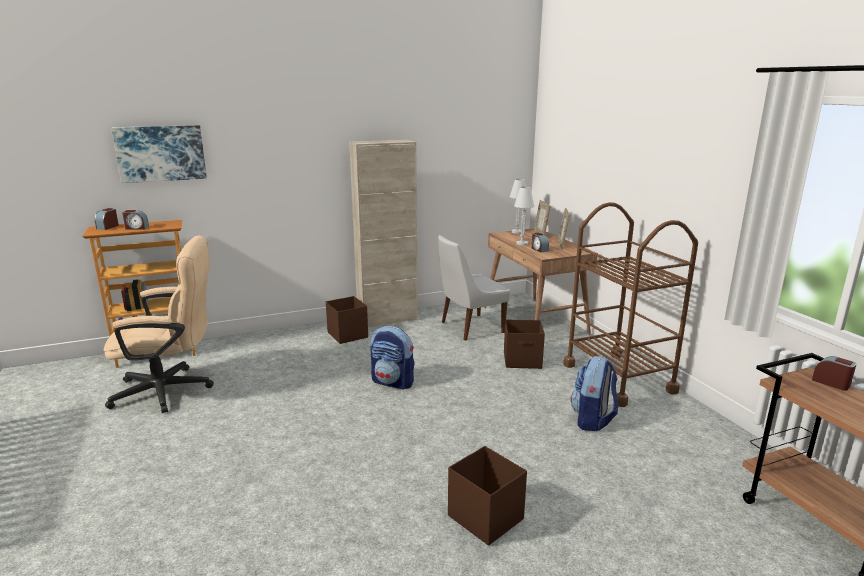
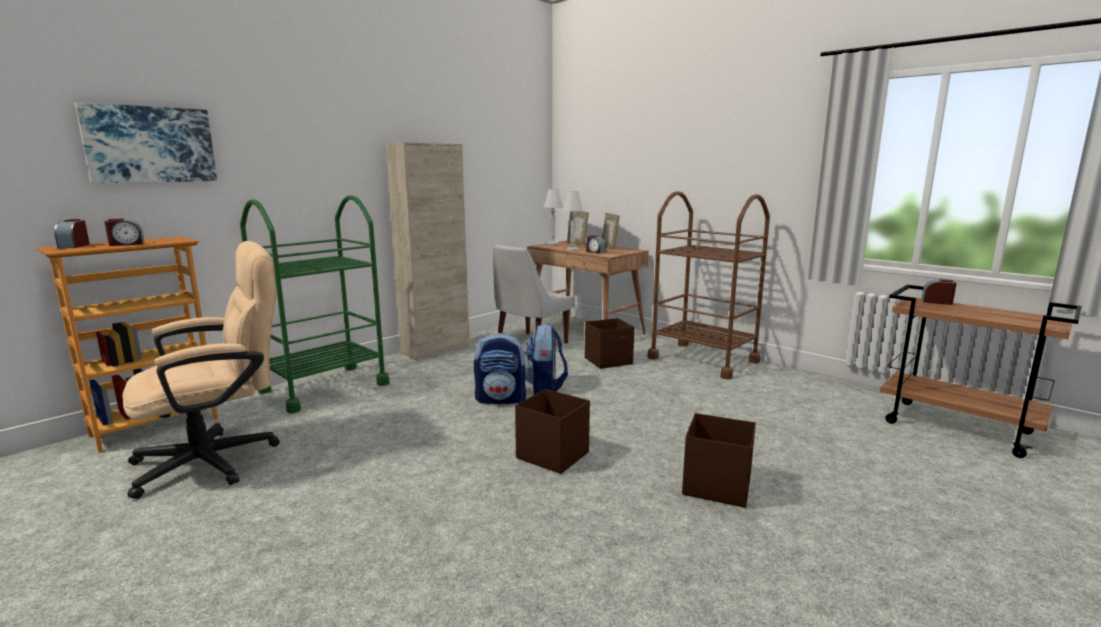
camera: 25 degrees left, 5 degrees down
brown storage box [326,296,368,344] -> brown storage box moved to [515,389,590,474]
backpack [570,356,618,431] -> backpack moved to [525,324,568,395]
none -> green cart [240,195,390,413]

